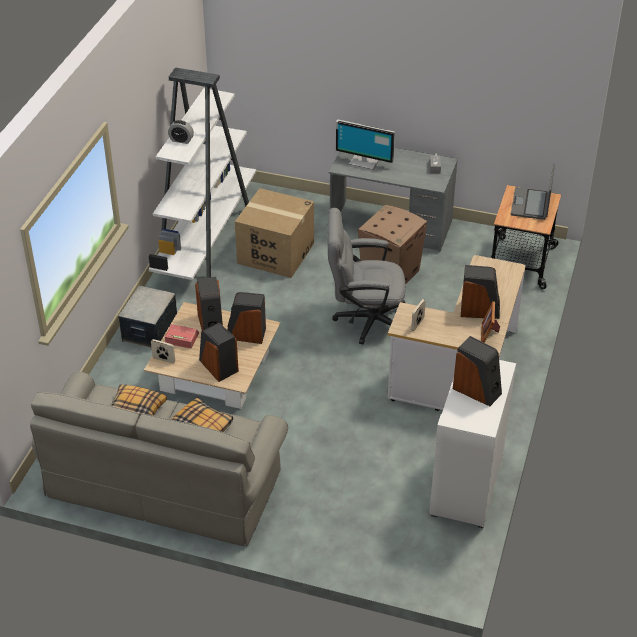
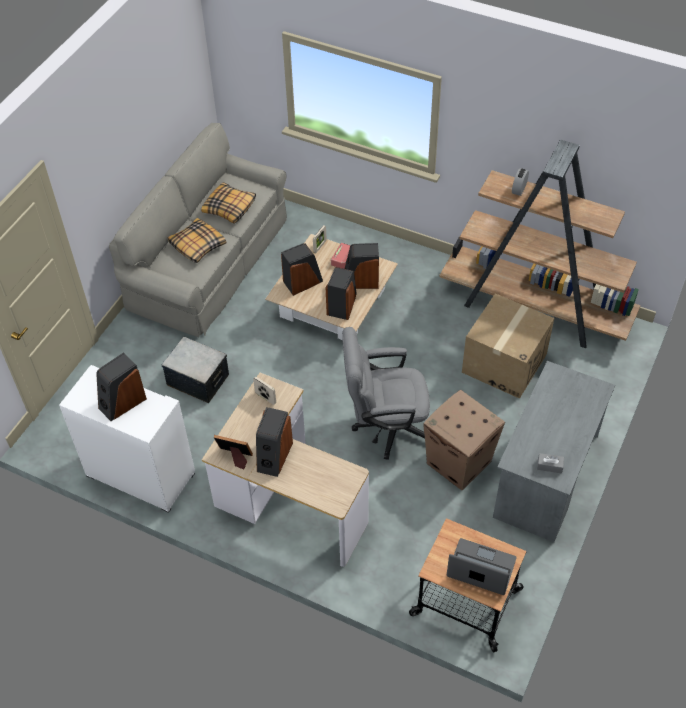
camera: 100 degrees right, 10 degrees up
storage box [118,285,177,347] -> storage box moved to [162,337,229,403]
white bookcase [149,67,256,280] -> brown bookcase [439,140,641,348]
grey office chair [327,208,406,344] -> grey office chair turned 105 degrees counterclockwise [342,327,430,460]
monitor [336,119,395,171] -> none

